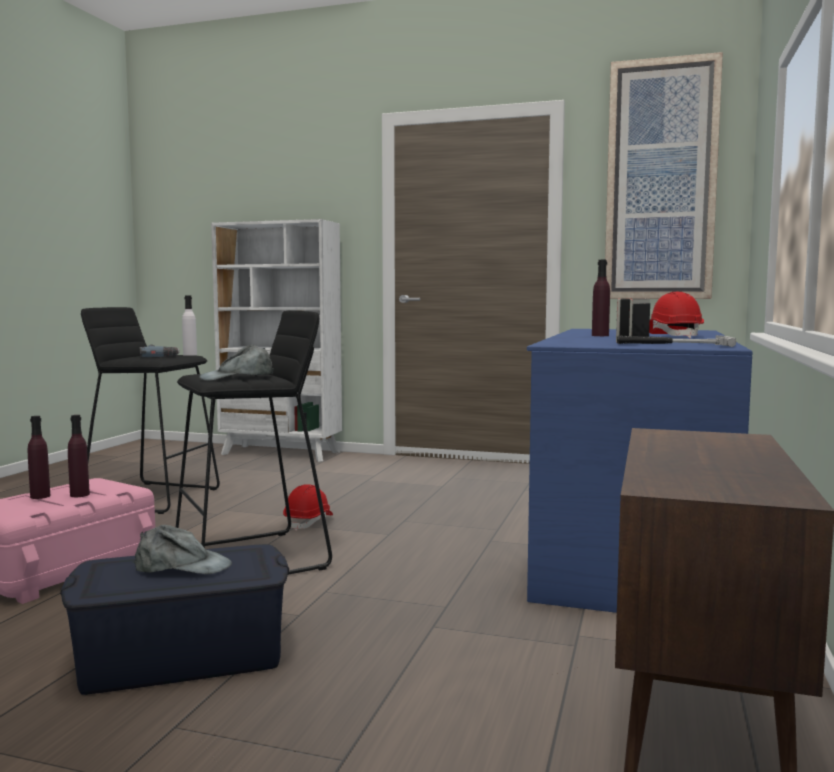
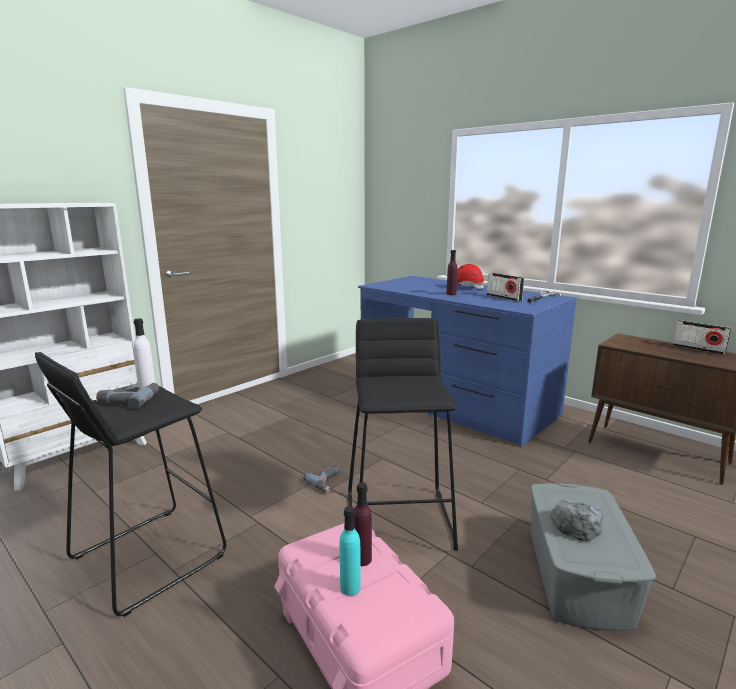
camera: 65 degrees left, 10 degrees up
purple bottle [28,416,50,499] -> turquoise bottle [340,506,361,596]
blue storage box [60,544,289,695] -> grey storage box [530,483,656,631]
grey cap [199,345,274,381] -> none
red hard hat [283,484,333,531] -> power drill [303,465,340,493]
picture [605,52,723,299] -> none
none -> radio [672,320,731,355]

